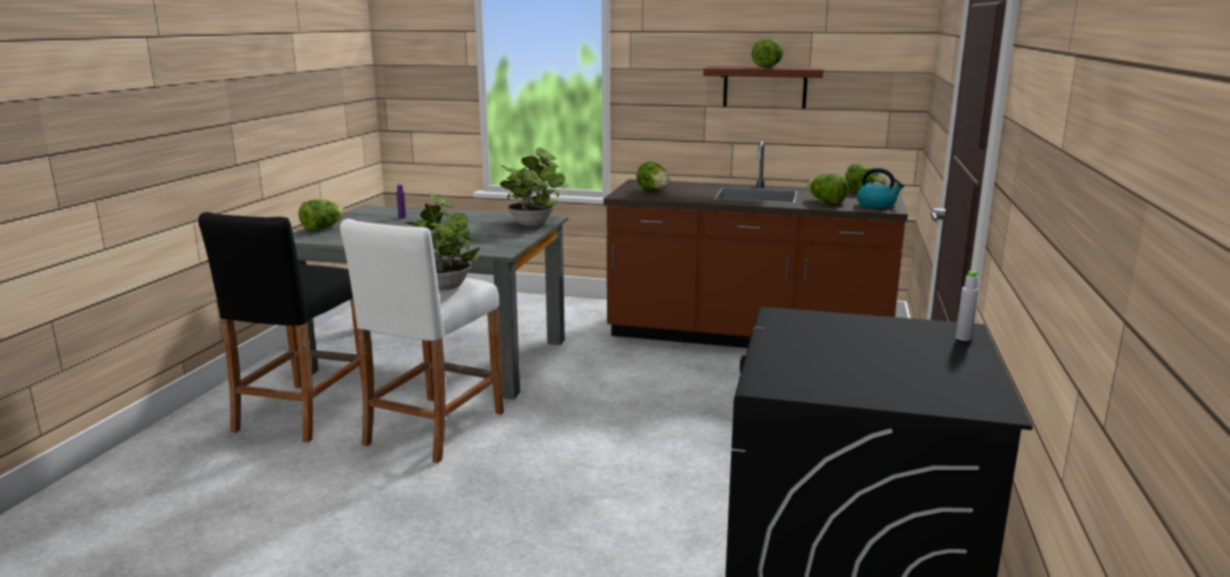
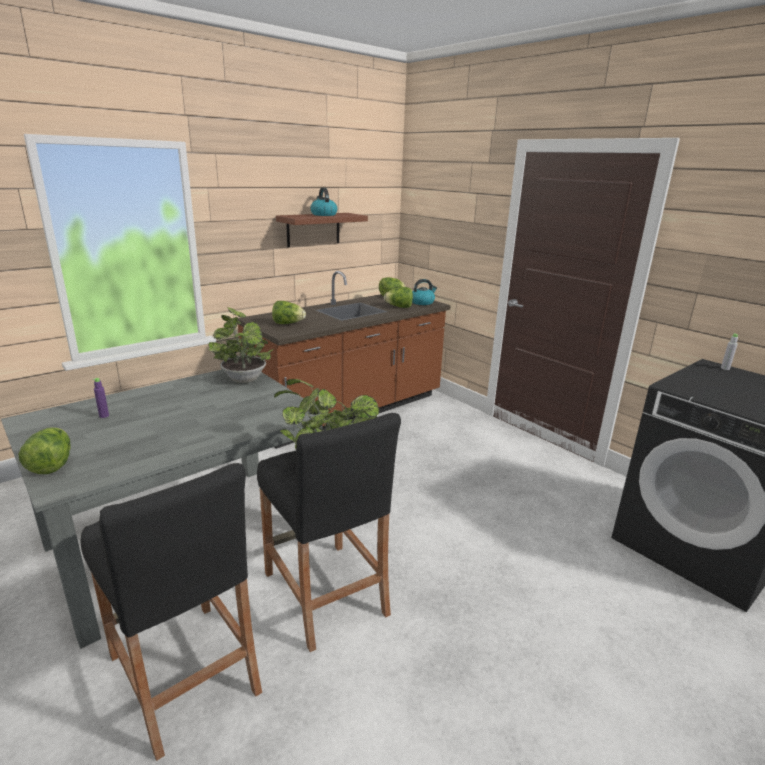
camera: 55 degrees left, 5 degrees up
white stool [340,219,504,463] -> black stool [257,413,401,652]
lettuce [752,38,783,68] -> kettle [310,188,338,216]

